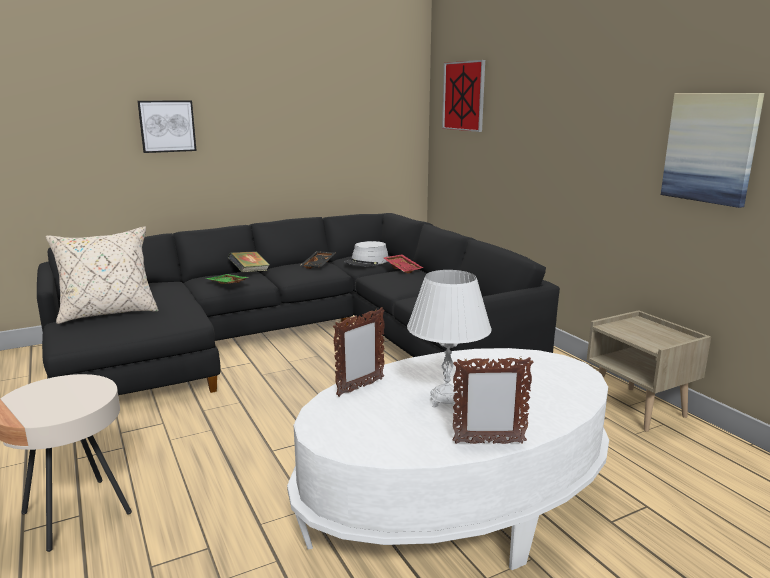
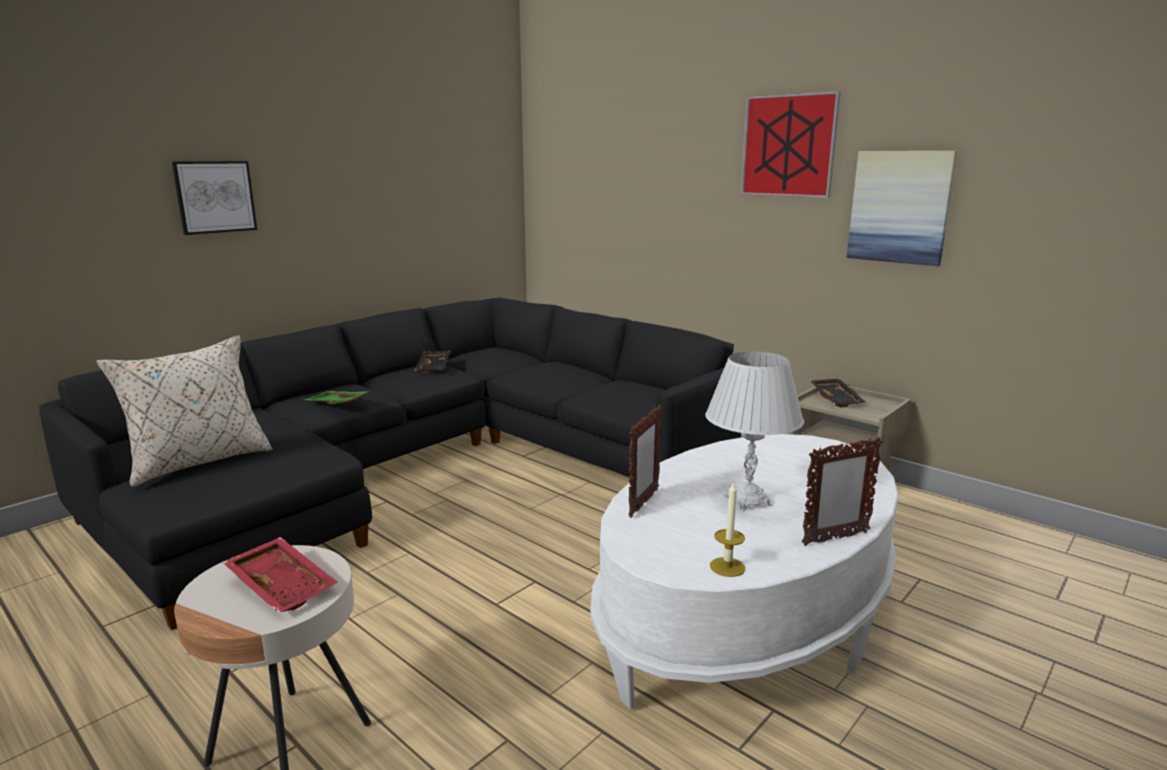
camera: 20 degrees left, 0 degrees up
book [228,251,270,272] -> none
grey hat [344,241,388,267] -> none
red tray [384,254,424,273] -> red tray moved to [223,537,338,614]
picture [442,60,485,132] -> picture moved to [740,91,841,198]
none -> candle [710,481,745,577]
none -> black tray [810,379,866,407]

